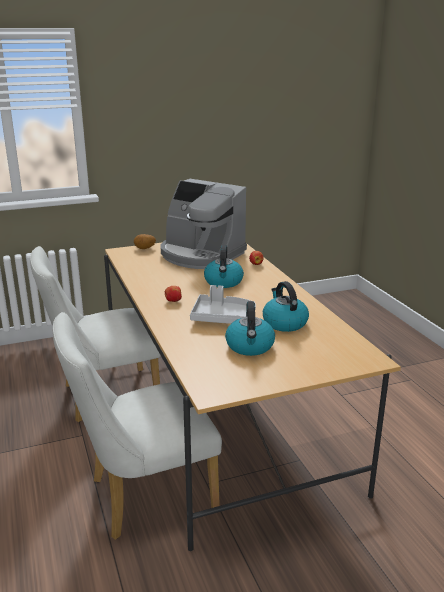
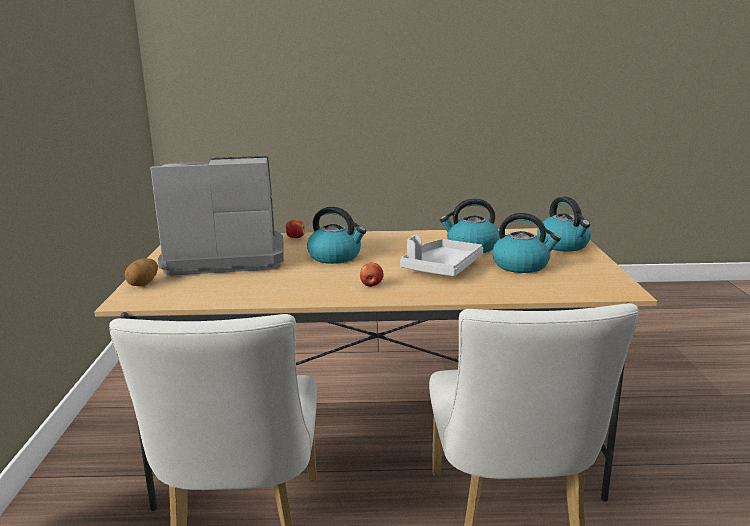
camera: 70 degrees left, 5 degrees down
coffee machine [160,179,247,269] -> coffee machine turned 150 degrees counterclockwise [150,156,284,276]
none -> kettle [537,196,591,251]

